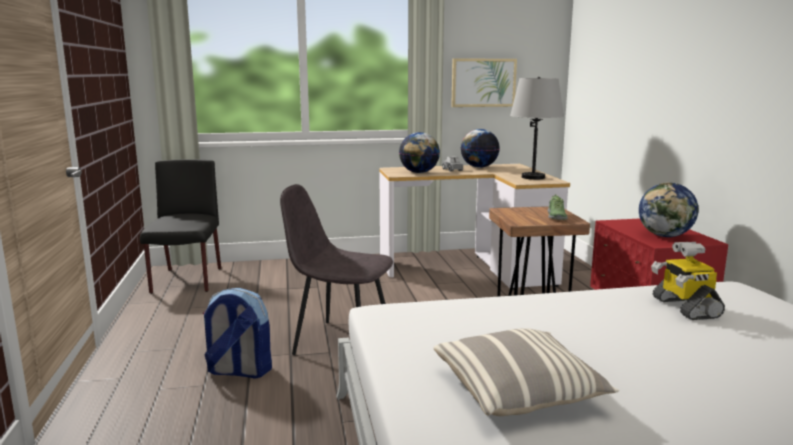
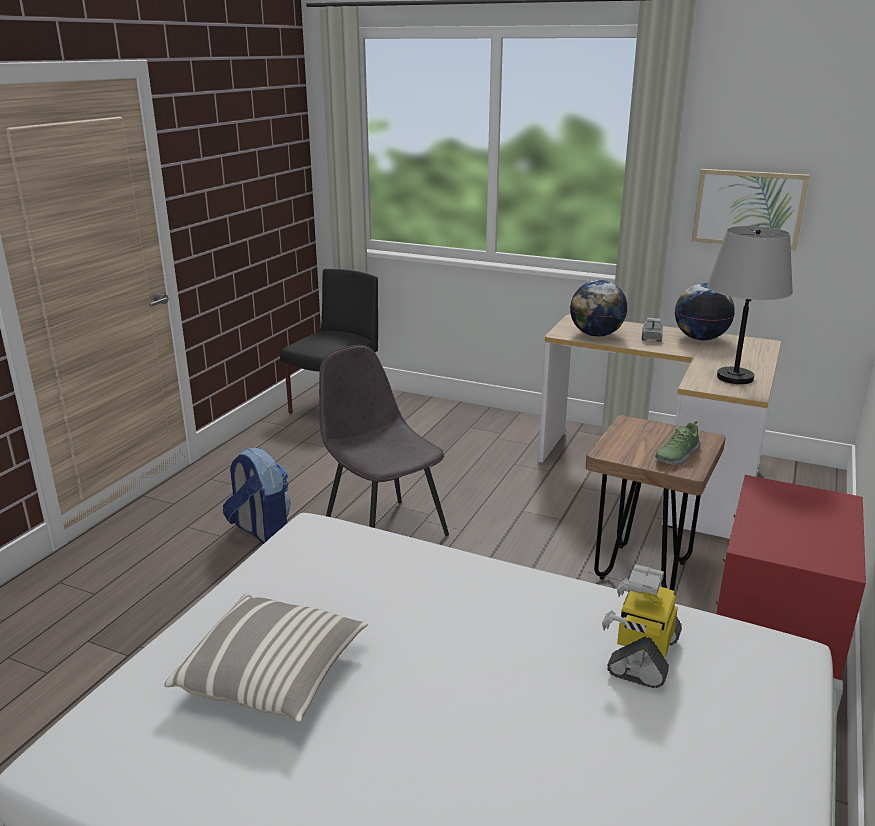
camera: 35 degrees right, 10 degrees up
globe [639,183,699,237] -> none

